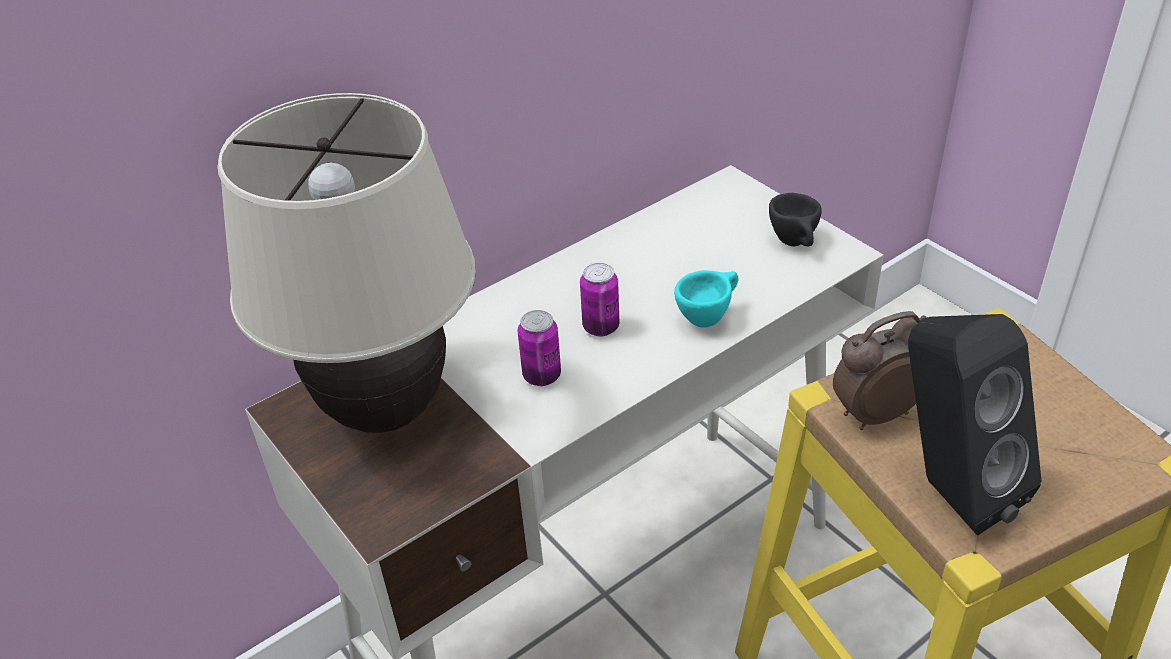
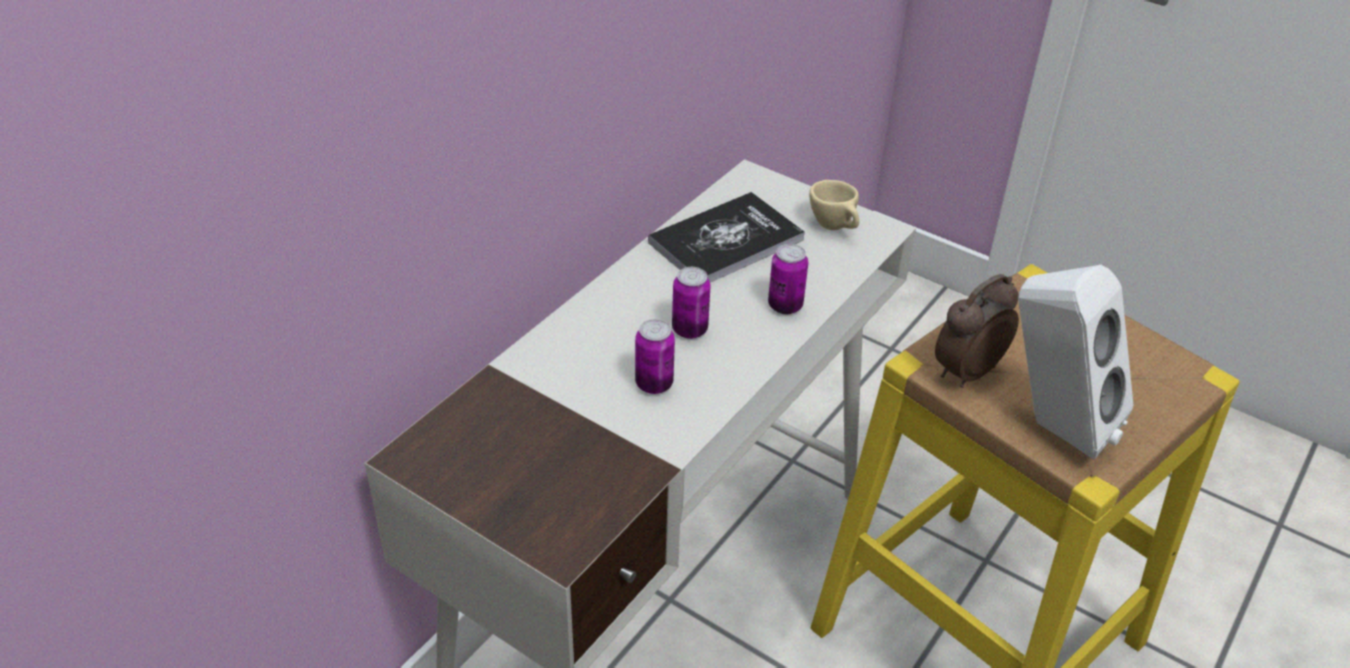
camera: 20 degrees left, 0 degrees up
beige table lamp [217,93,476,433] -> none
turquoise cup [674,270,738,328] -> can [768,244,808,314]
black cup [769,193,822,246] -> beige cup [809,180,859,230]
black speaker [908,314,1042,535] -> white speaker [1018,265,1133,460]
none -> book [648,192,805,282]

